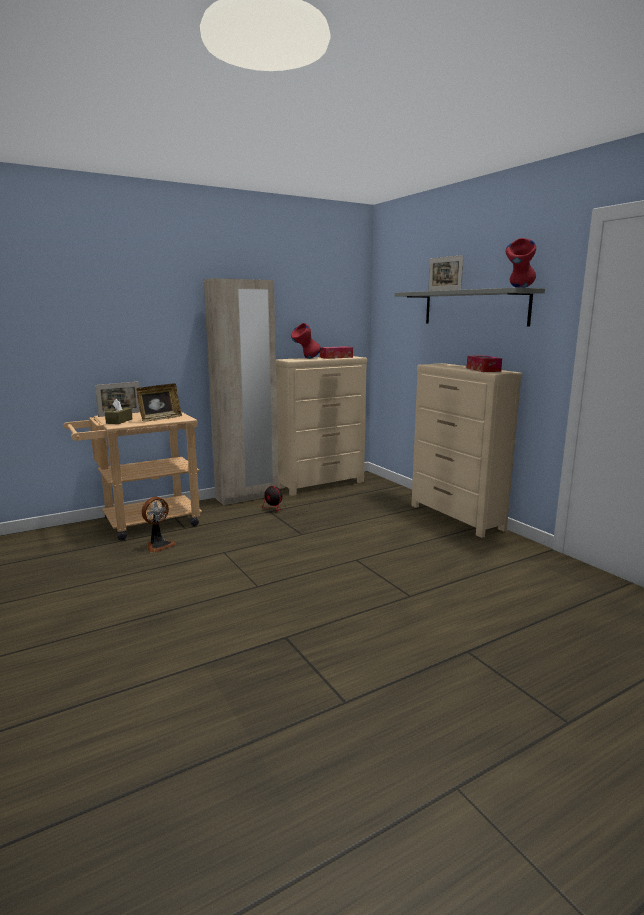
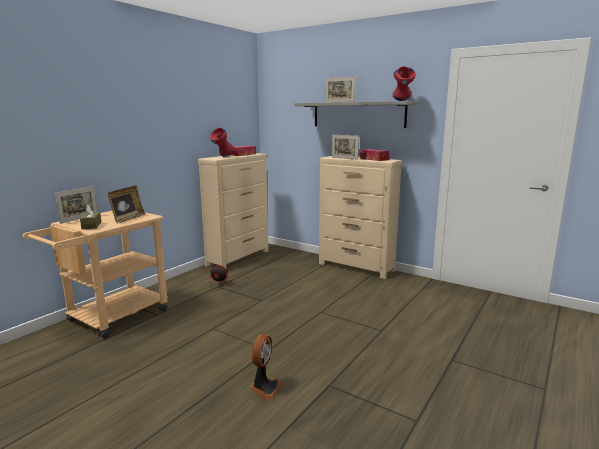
camera: 25 degrees left, 0 degrees up
fan [141,497,176,553] -> fan moved to [250,334,282,400]
beige wardrobe [204,278,279,505] -> none
none -> picture frame [332,135,359,160]

